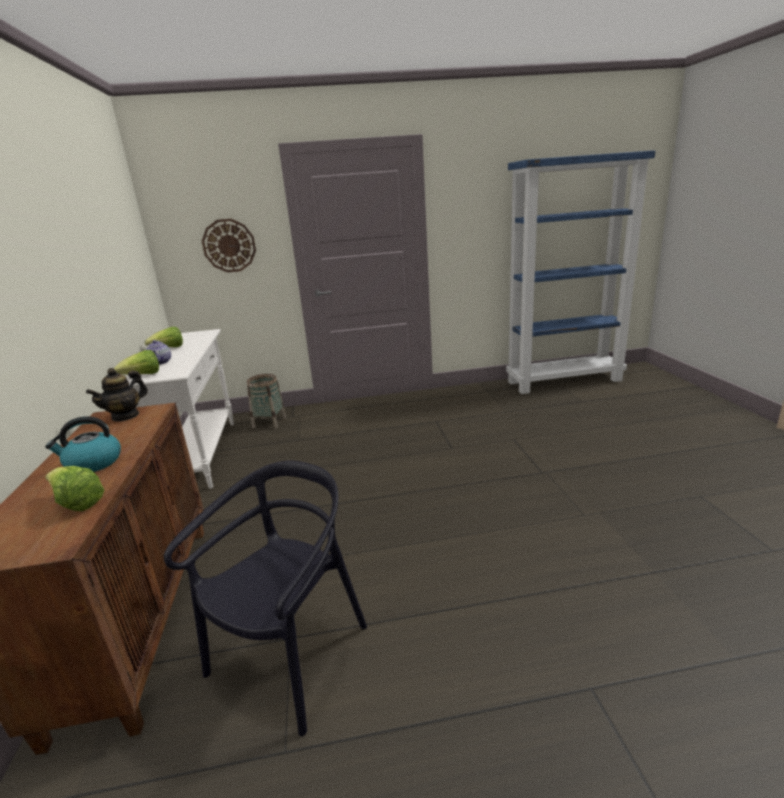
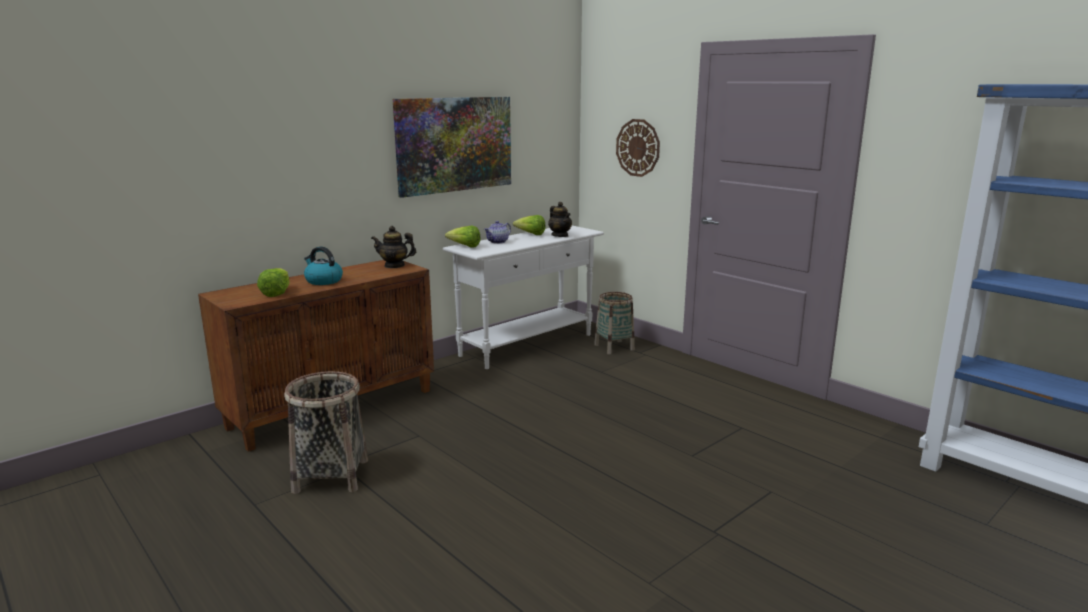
camera: 55 degrees right, 5 degrees down
black chair [164,461,367,736] -> basket [284,371,368,494]
none -> picture [393,97,511,198]
none -> teapot [548,202,572,237]

